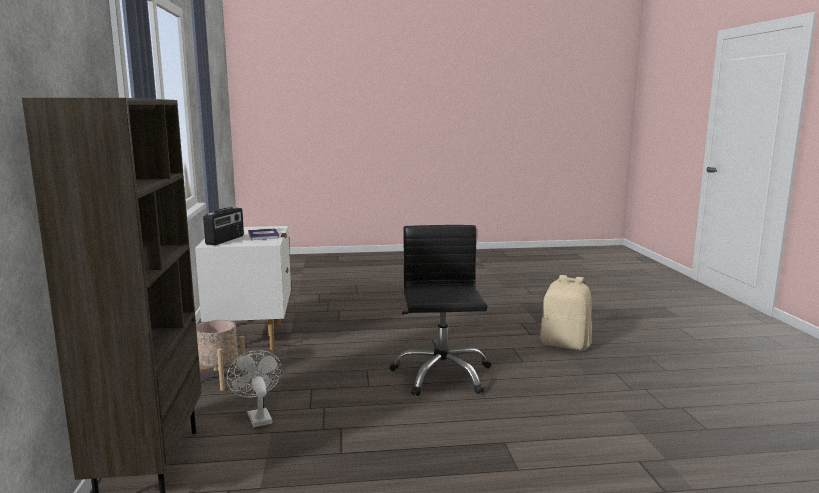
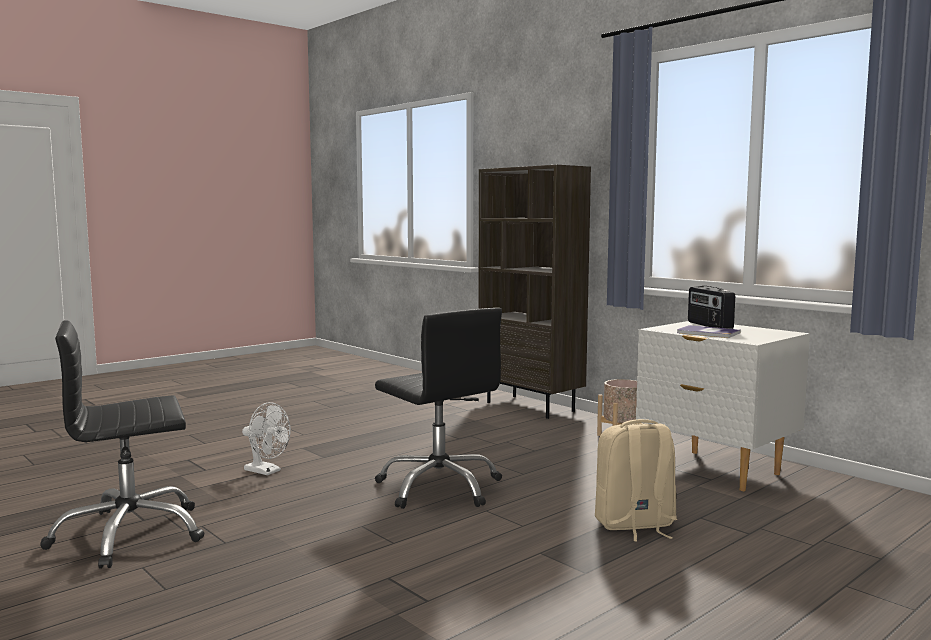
camera: 145 degrees right, 5 degrees down
white fan [227,350,282,427] -> white fan moved to [242,402,291,476]
beige backpack [540,275,592,350] -> beige backpack moved to [595,419,677,541]
none -> black office chair [40,320,205,569]

